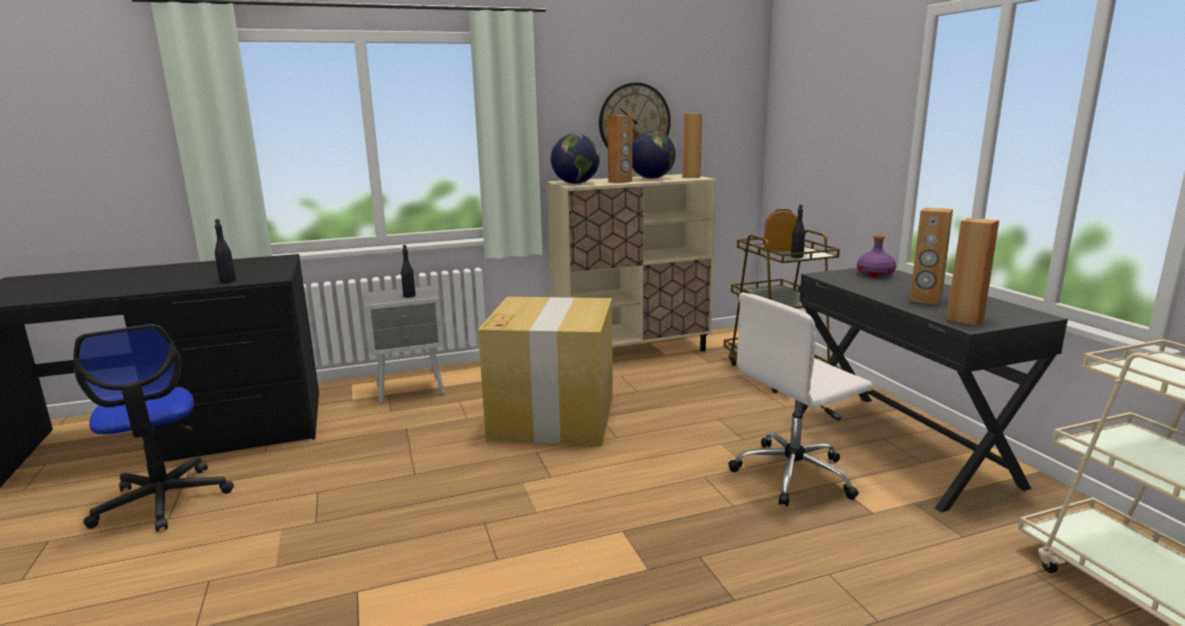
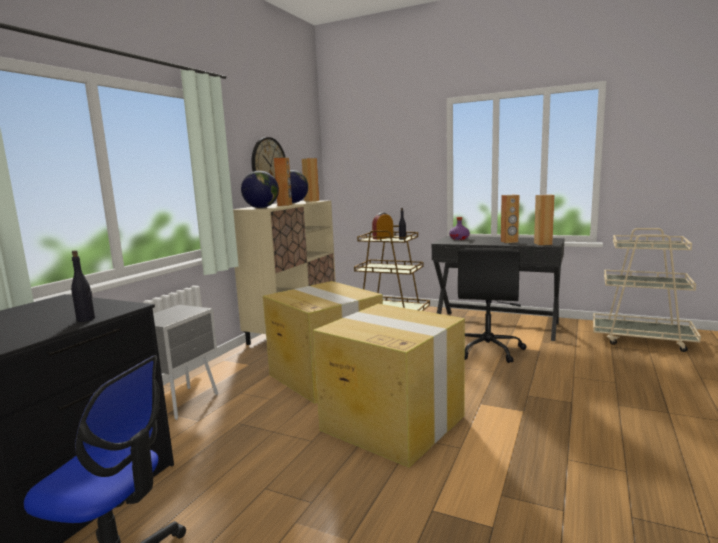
camera: 45 degrees left, 5 degrees down
black bottle [401,245,416,298] -> none
white office chair [728,293,873,506] -> black office chair [458,248,526,363]
none -> cardboard box [313,304,465,467]

